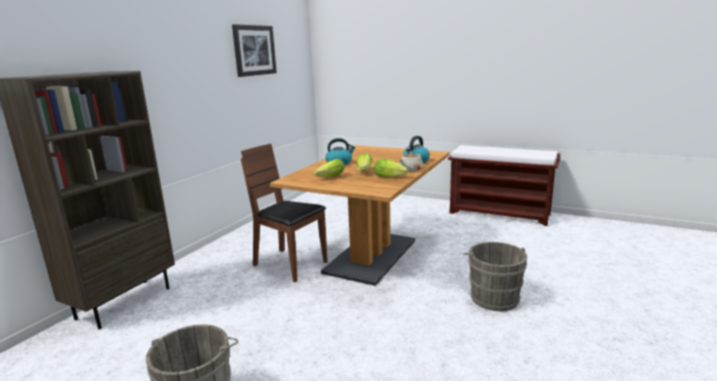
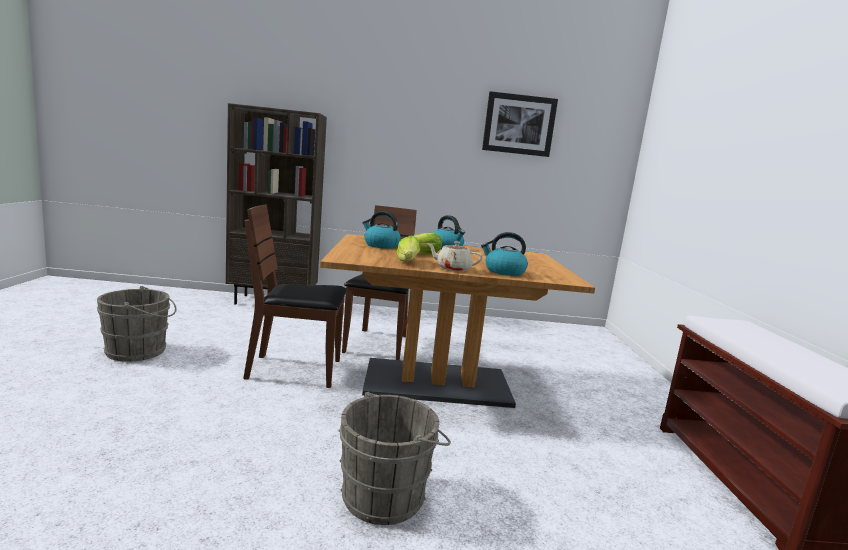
camera: 60 degrees right, 5 degrees down
lettuce [314,159,345,177] -> kettle [362,211,401,249]
none -> brown chair [243,204,347,388]

